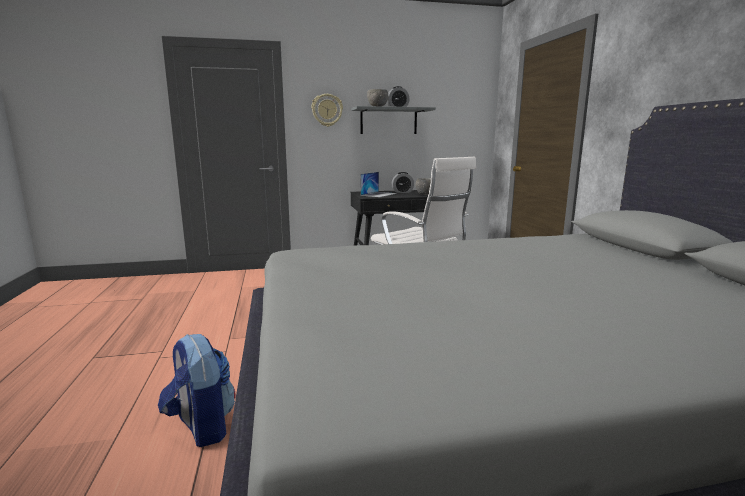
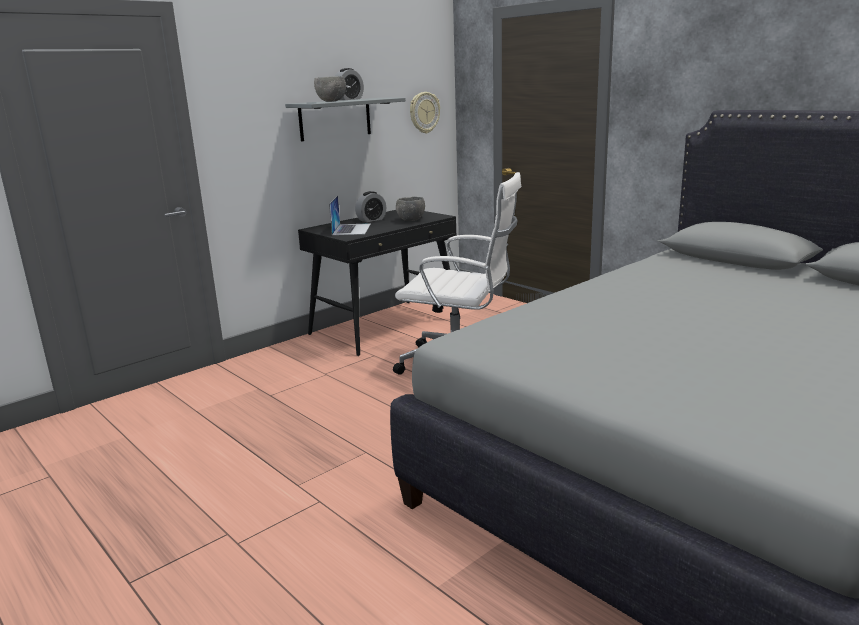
camera: 30 degrees left, 5 degrees up
backpack [158,334,235,447] -> none
wall clock [312,94,343,127] -> wall clock moved to [410,92,440,134]

